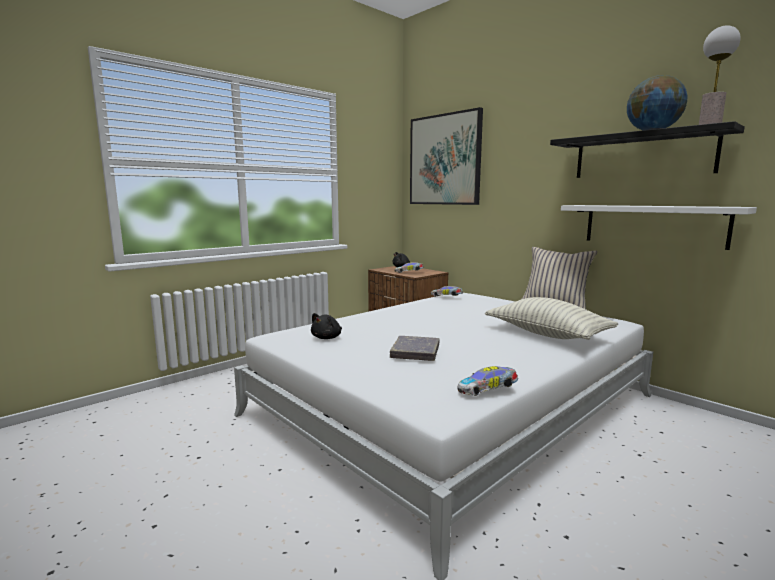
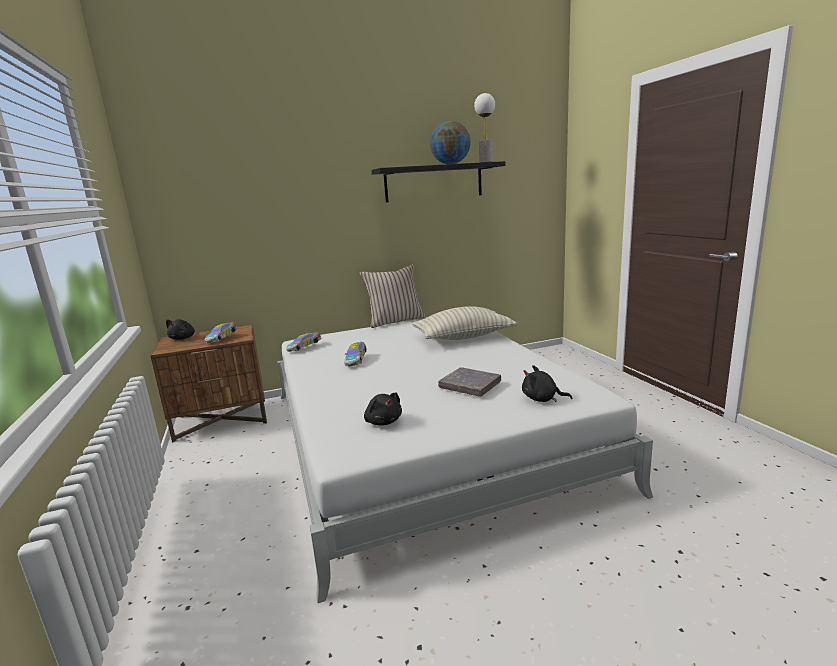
camera: 65 degrees left, 5 degrees up
picture [410,107,483,205] -> none
toy car [457,366,518,396] -> toy car moved to [344,342,367,367]
white shelf [561,205,757,250] -> none
none -> black plush toy [522,365,572,402]

